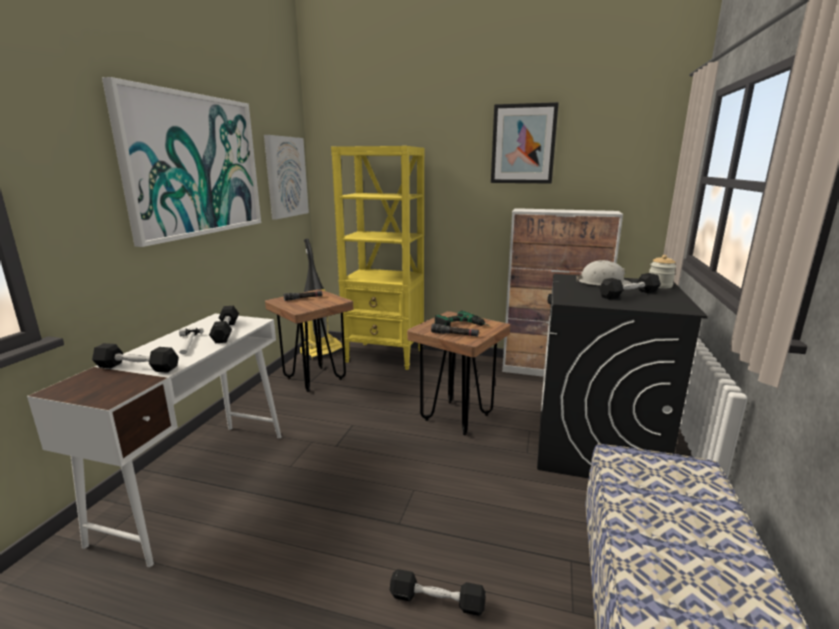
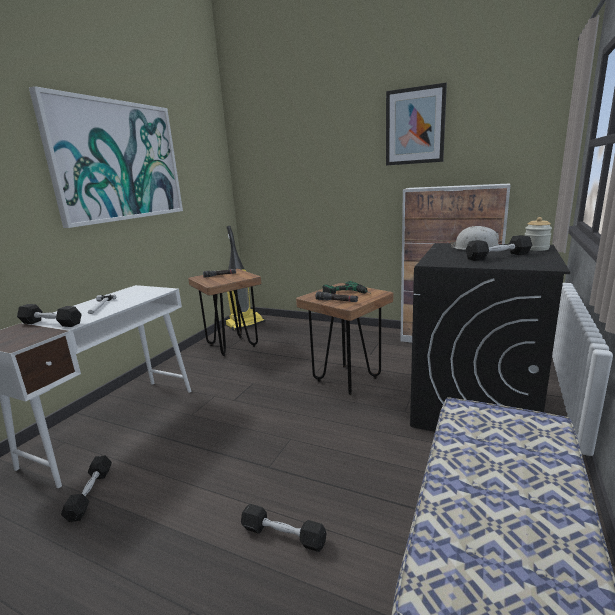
camera: 10 degrees right, 0 degrees up
black dumbbell [209,306,239,343] -> black dumbbell moved to [61,456,112,522]
picture [264,135,309,220] -> none
yellow bookcase [331,146,424,370] -> none

